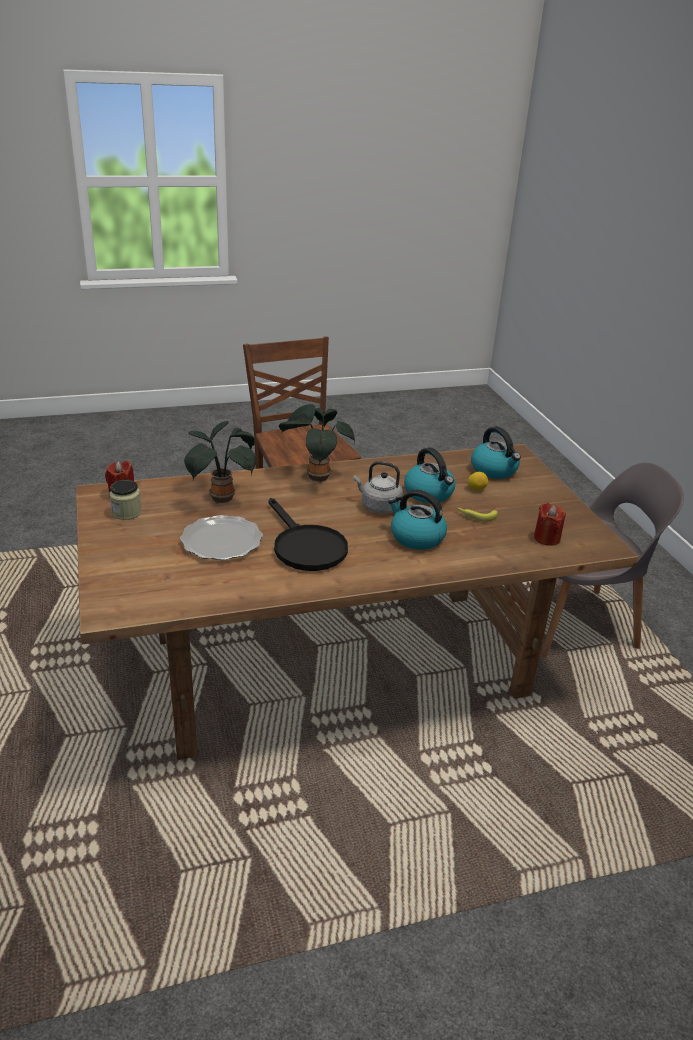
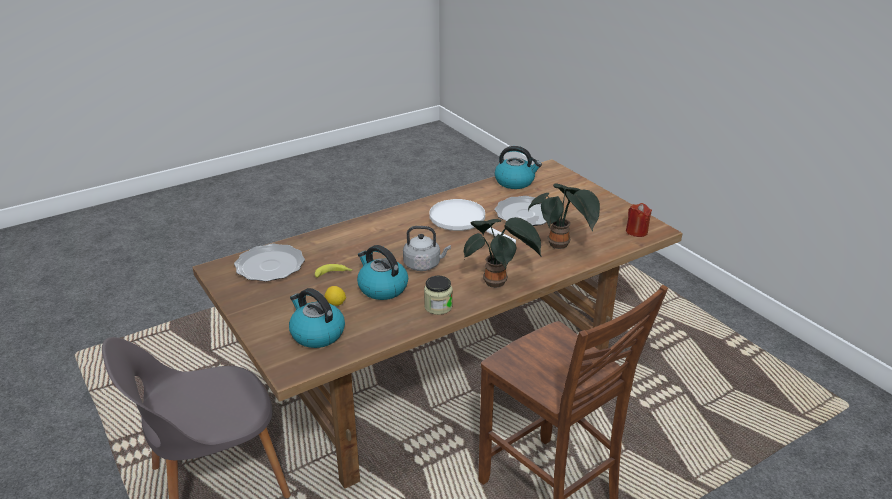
camera: 165 degrees right, 0 degrees up
jar [109,480,142,520] -> jar moved to [424,276,453,315]
black frying pan [268,498,348,571] -> white frying pan [430,199,516,244]
kettle [388,489,447,550] -> kettle moved to [494,146,542,189]
red candle [534,502,566,546] -> plate [234,244,305,281]

